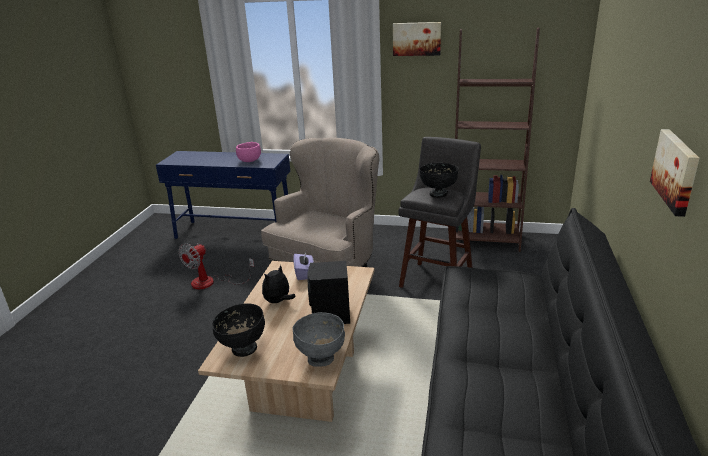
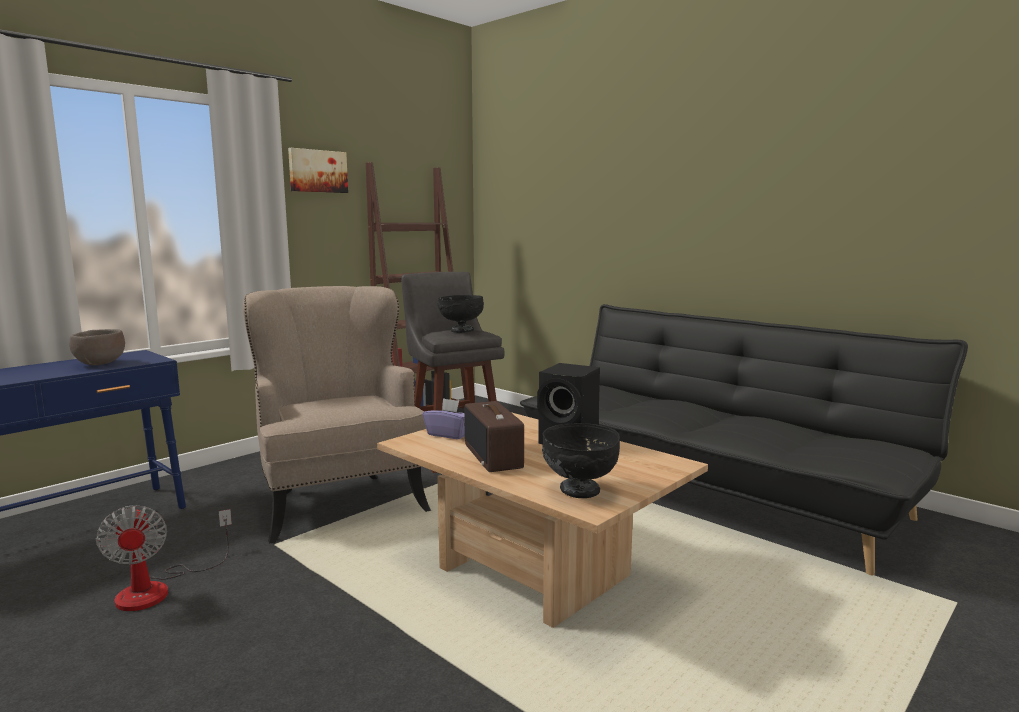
camera: 60 degrees left, 15 degrees down
pink bowl [236,142,261,162] -> brown bowl [69,329,125,365]
plush toy [262,265,296,303] -> radio [464,401,524,472]
grey bowl [292,312,345,367] -> none
picture [650,129,700,217] -> none

